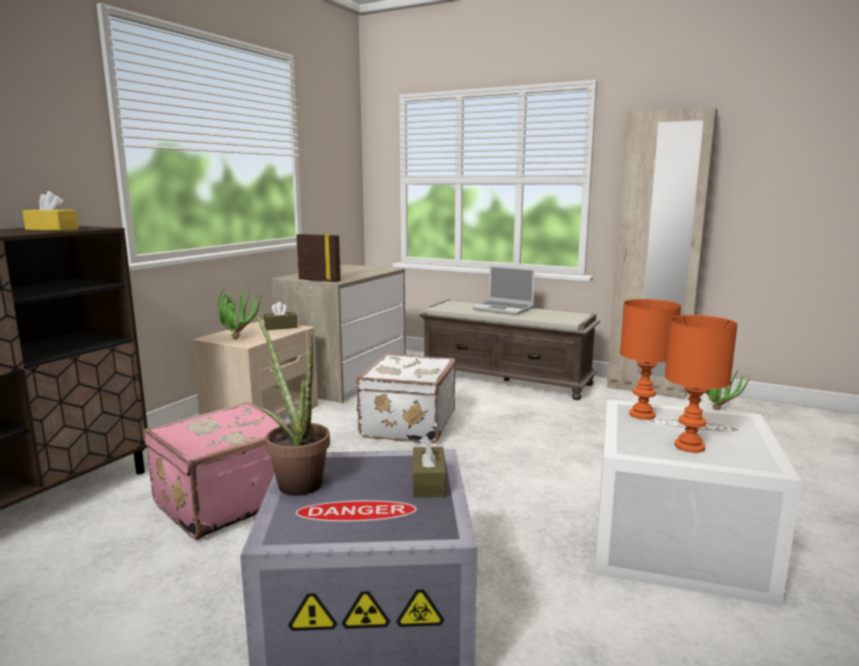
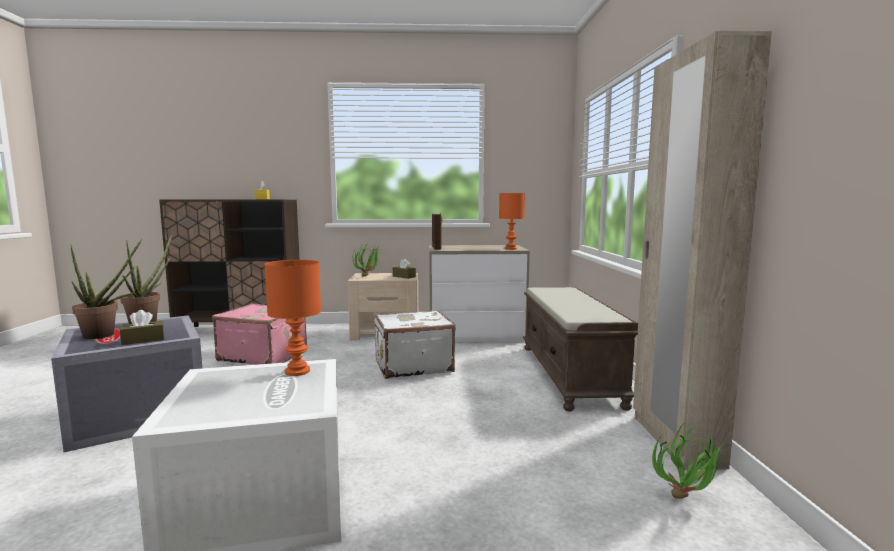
camera: 60 degrees right, 5 degrees down
laptop [472,265,535,315] -> none
orange table lamp [665,315,738,453] -> orange table lamp moved to [499,193,525,250]
none -> potted plant [70,240,141,339]

